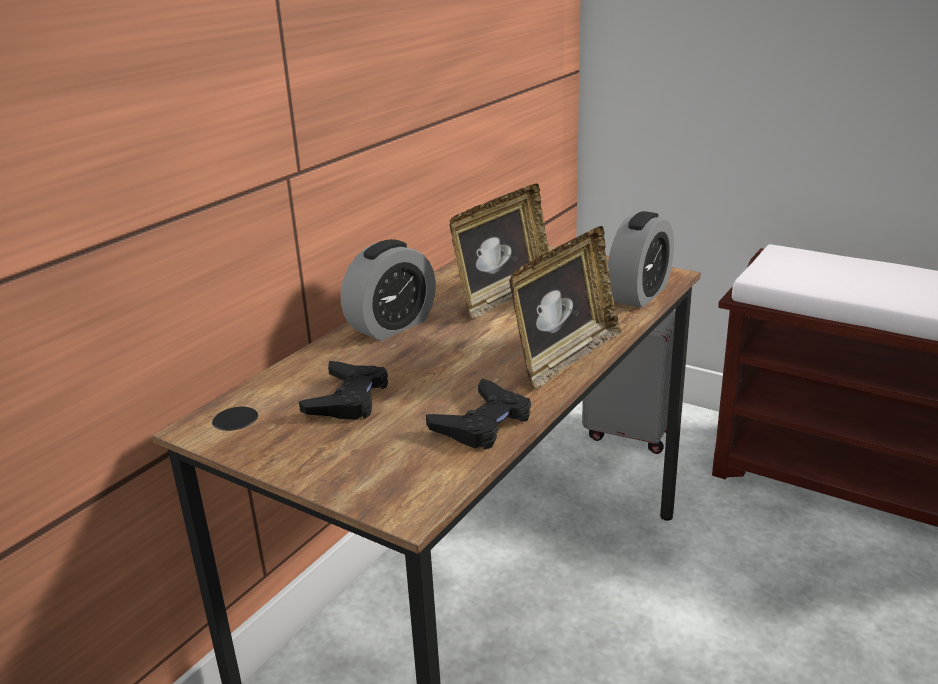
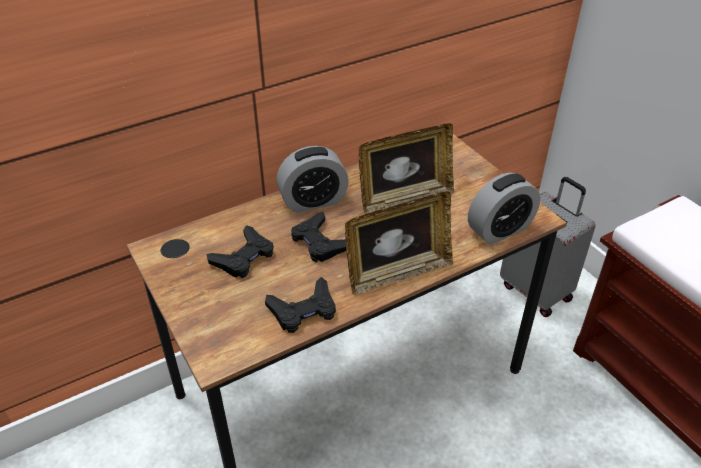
camera: 25 degrees right, 15 degrees up
none -> black game controller [291,212,347,262]

